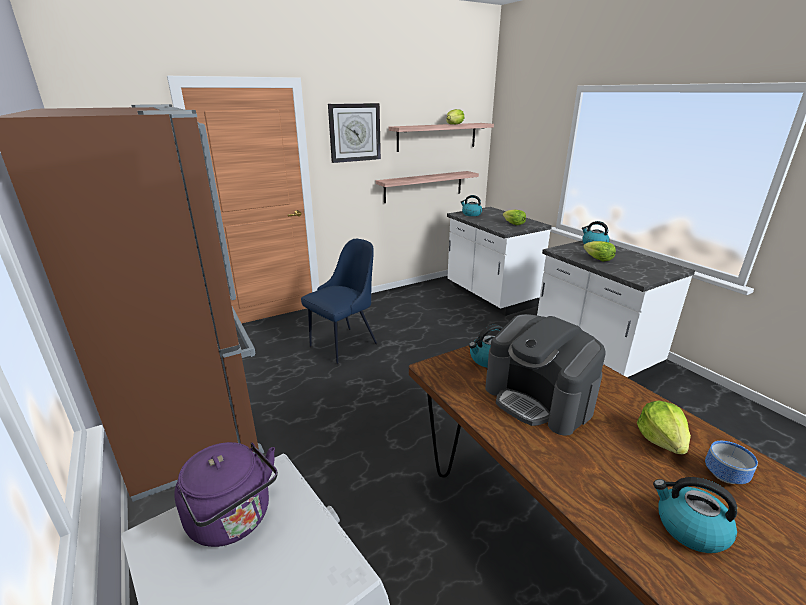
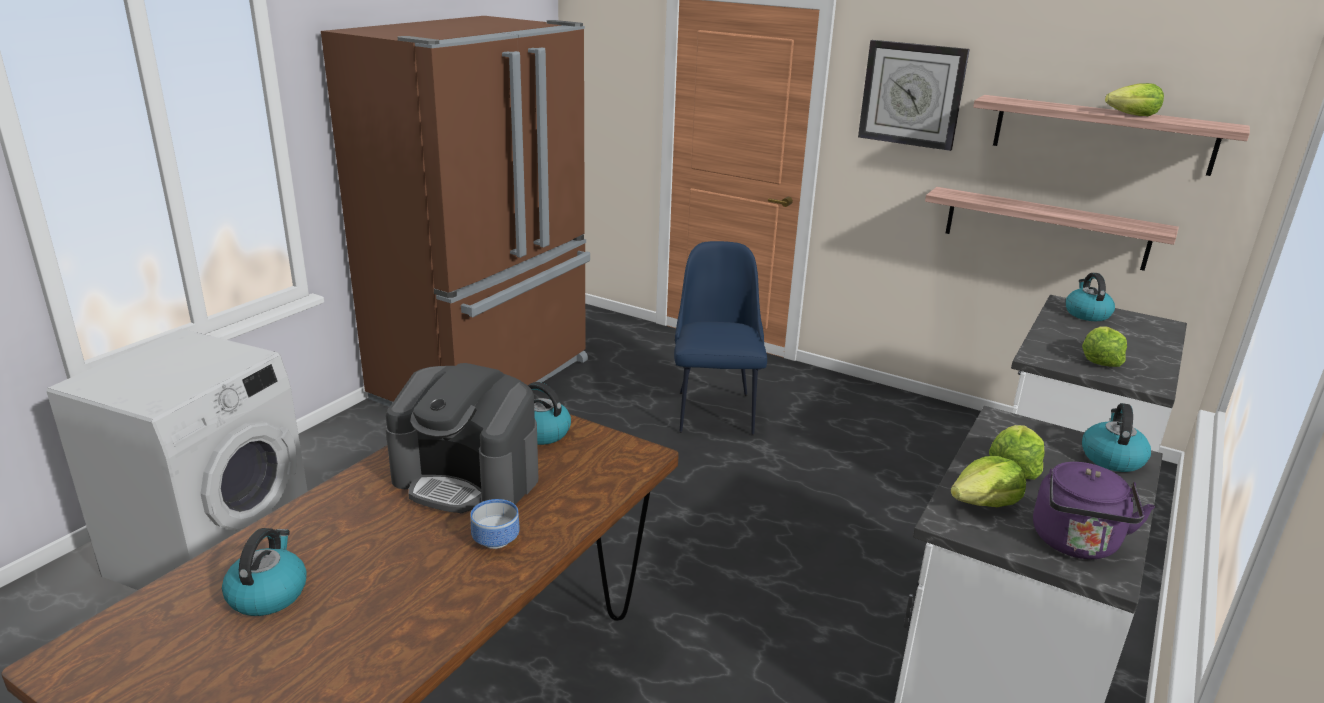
camera: 60 degrees right, 0 degrees up
purple kettle [174,442,278,547] -> purple kettle moved to [1033,462,1155,559]
blue chair [301,239,377,364] -> blue chair turned 105 degrees counterclockwise [674,241,767,436]
coffee machine [485,314,606,436] -> coffee machine turned 90 degrees counterclockwise [386,363,538,513]
lettuce [637,400,691,455] -> lettuce moved to [951,456,1026,507]
bowl [705,441,758,484] -> bowl moved to [470,499,520,549]

